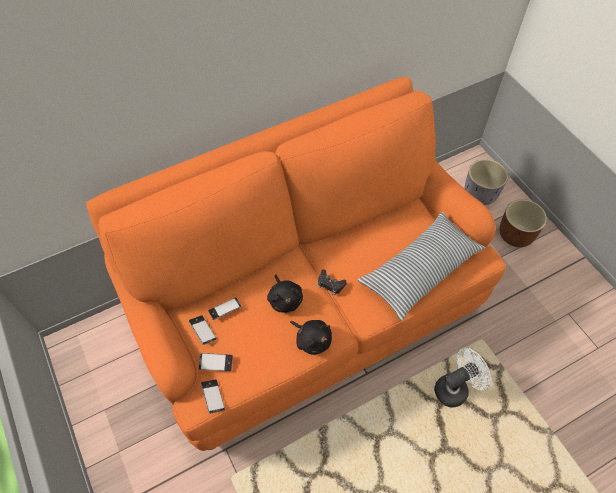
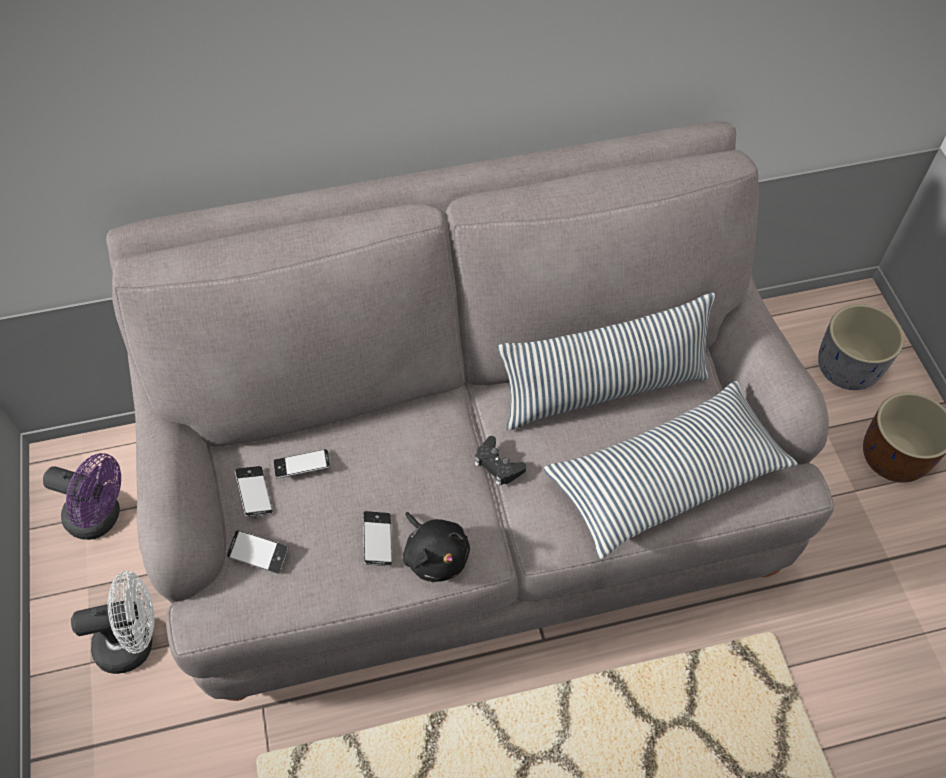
camera: 15 degrees right, 0 degrees up
orange sofa [86,77,506,451] -> grey sofa [106,121,834,701]
phone [201,379,225,414] -> phone moved to [363,511,392,566]
black plush toy [267,275,303,313] -> none
white fan [434,348,491,408] -> white fan moved to [71,571,154,674]
none -> purple fan [43,453,121,540]
none -> pillow [498,293,715,430]

